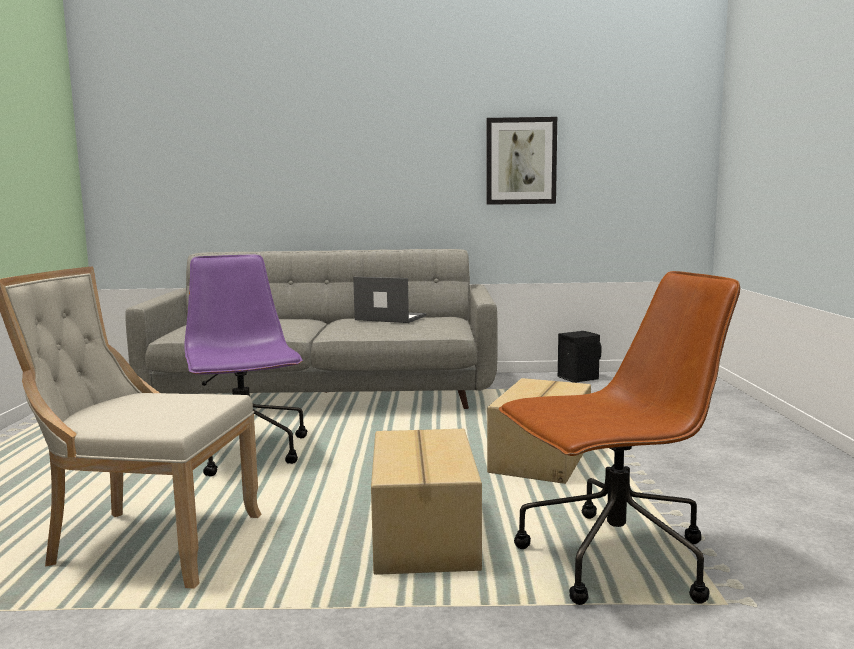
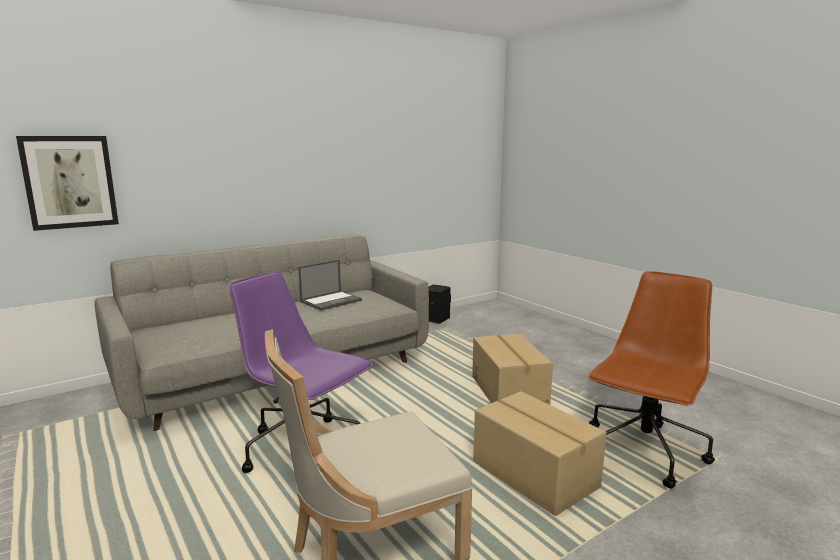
camera: 35 degrees left, 5 degrees up
laptop [353,277,426,323] -> laptop turned 150 degrees clockwise [298,260,362,310]
picture [486,117,557,205] -> picture moved to [16,136,119,231]

